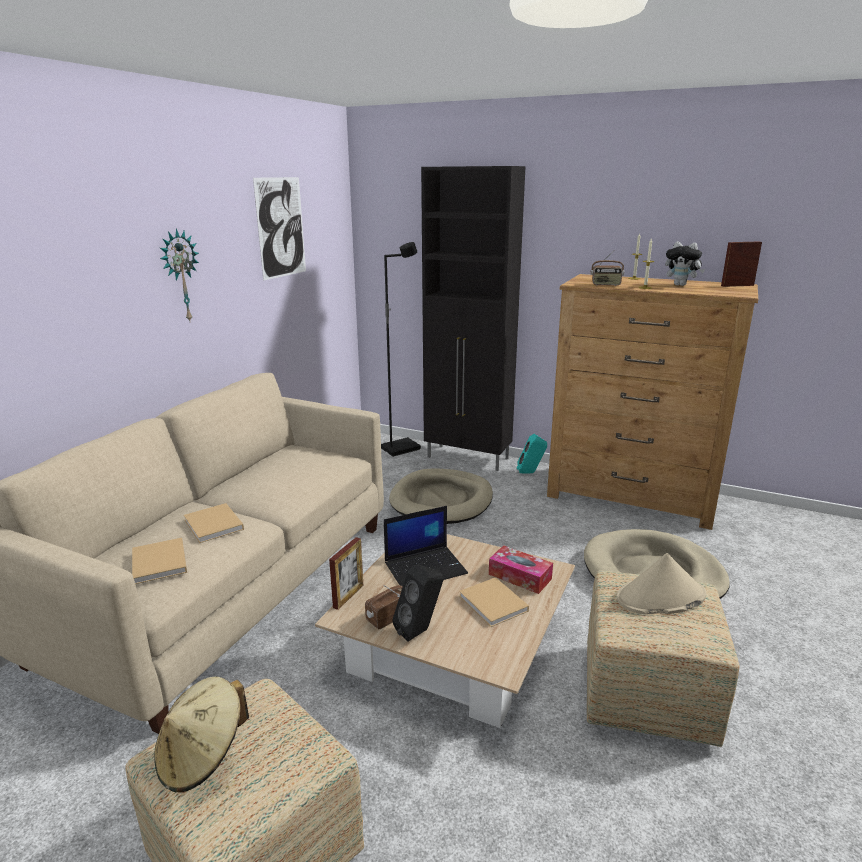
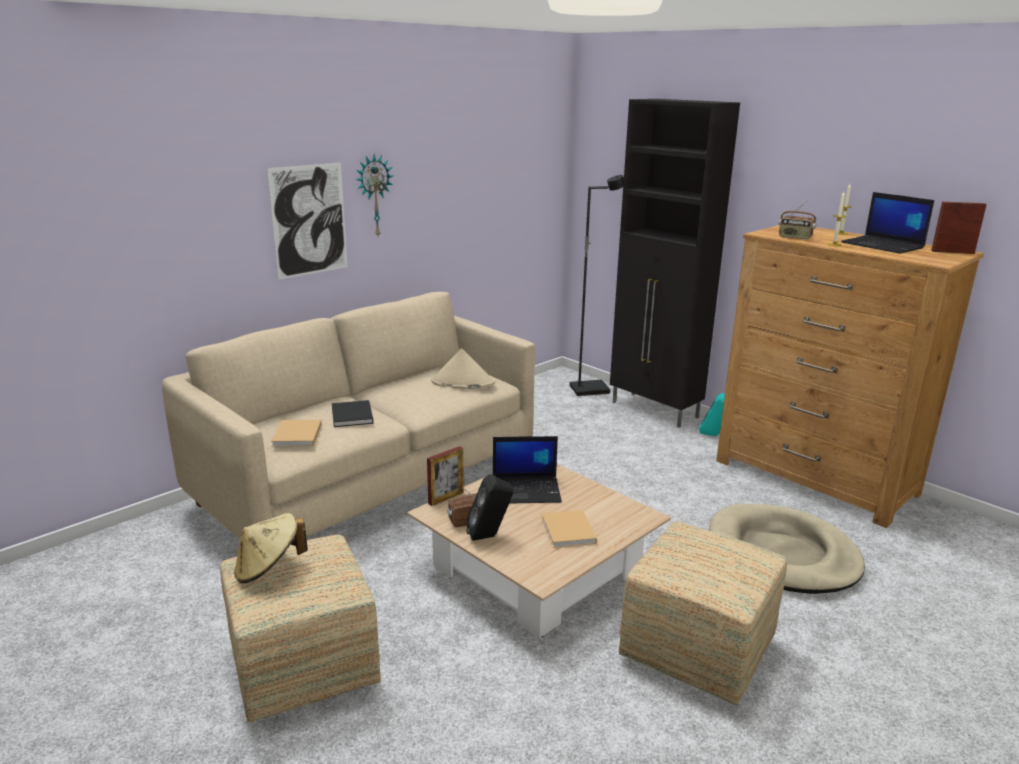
camera: 20 degrees right, 0 degrees up
beige book [184,503,244,543] -> black book [332,400,373,427]
picture [253,177,306,281] -> picture moved to [267,162,347,280]
beige dog bed [389,468,493,524] -> none
tissue box [489,545,553,594] -> none
beige hat [616,553,706,614] -> beige hat moved to [431,348,495,389]
plush toy [665,241,705,286] -> laptop [841,192,934,254]

